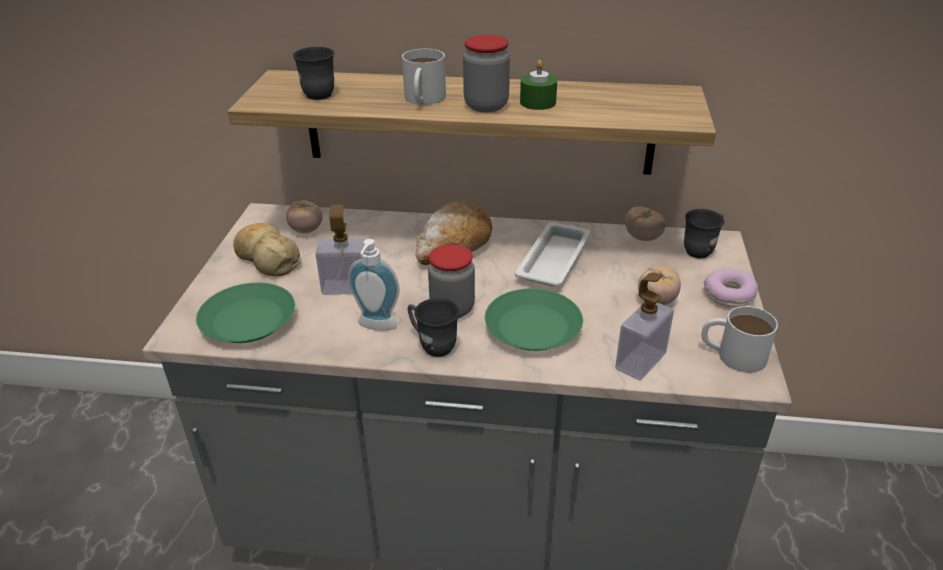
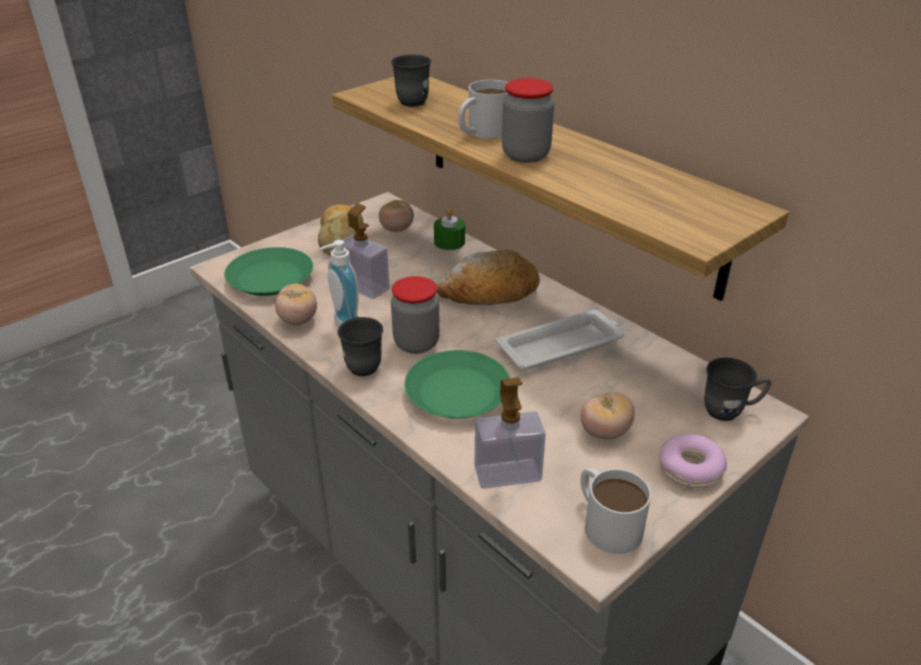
camera: 40 degrees right, 0 degrees up
green candle [520,60,557,110] -> green candle moved to [434,208,465,250]
tomato [625,206,666,241] -> tomato moved to [275,284,317,325]

